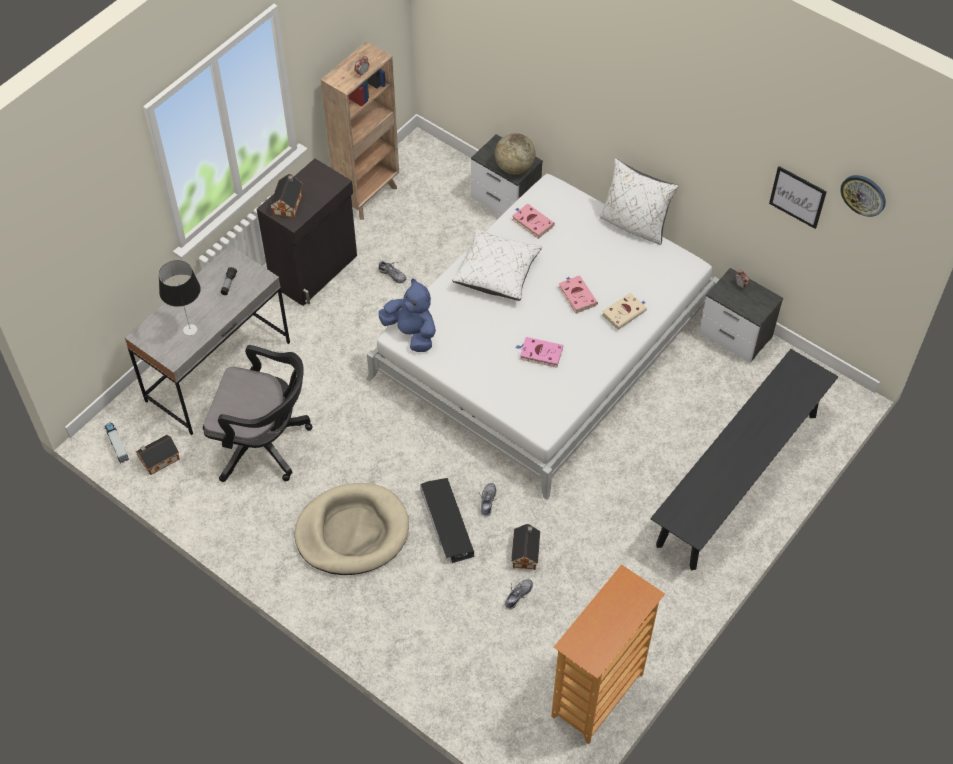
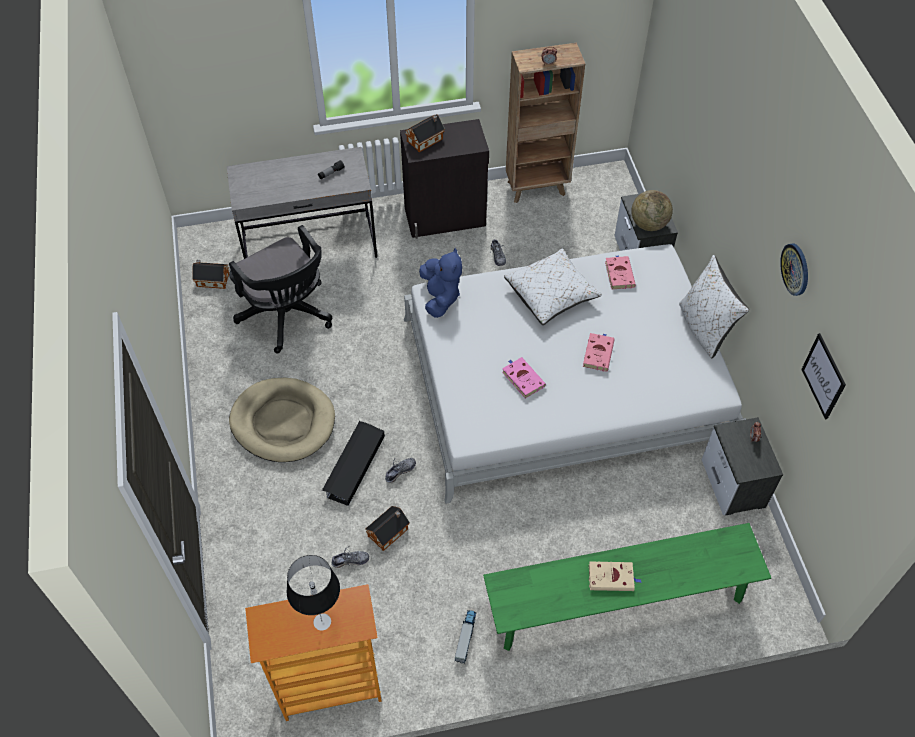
camera: 40 degrees right, 0 degrees up
toy truck [105,423,129,463] -> toy truck moved to [455,610,476,663]
table lamp [159,260,201,335] -> table lamp moved to [286,555,340,631]
beige book [602,293,647,330] -> beige book moved to [589,561,642,591]
black bench [651,349,838,570] -> green bench [483,523,771,651]
wall clock [840,175,886,217] -> wall clock moved to [780,244,808,296]

